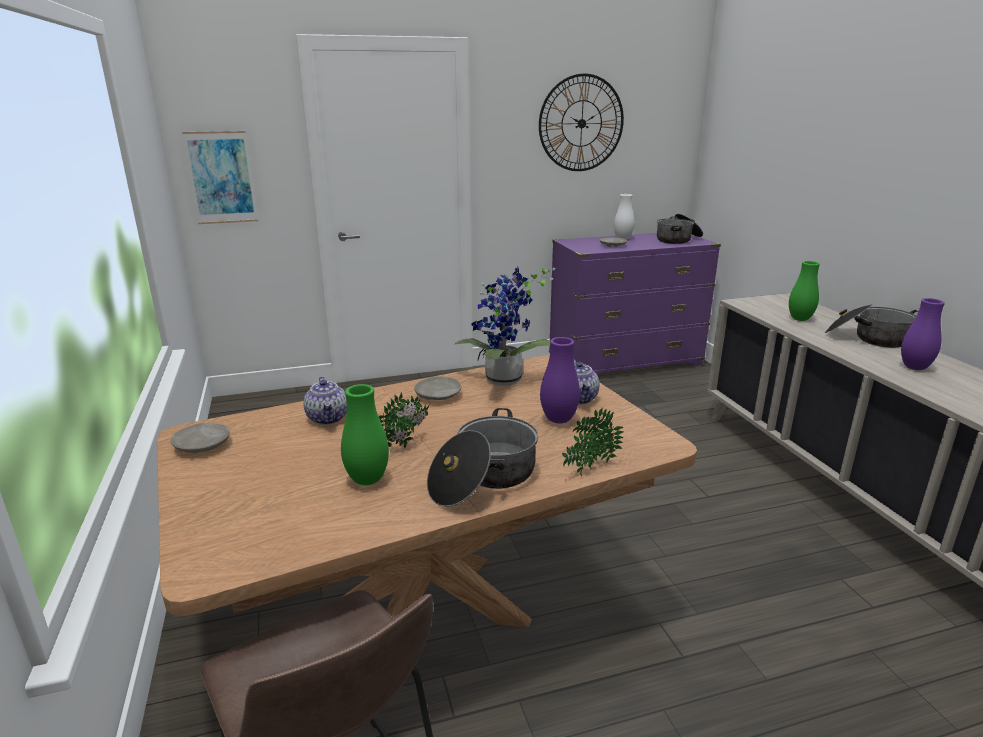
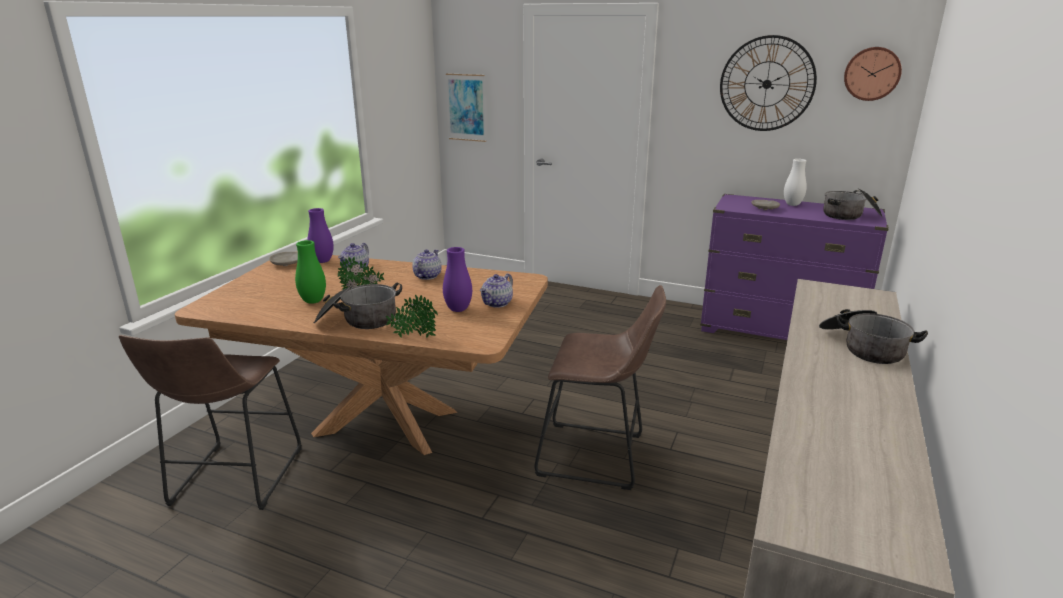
camera: 40 degrees right, 0 degrees up
beige plate [414,377,462,400] -> teapot [412,249,442,280]
potted plant [454,266,555,386] -> none
green vase [789,261,820,321] -> none
purple vase [901,298,945,370] -> purple vase moved to [307,208,334,263]
none -> brown stool [535,285,666,490]
none -> wall clock [844,47,902,101]

